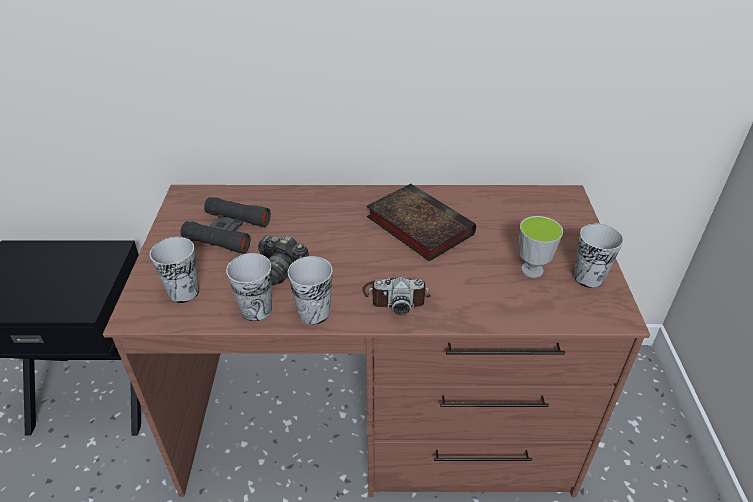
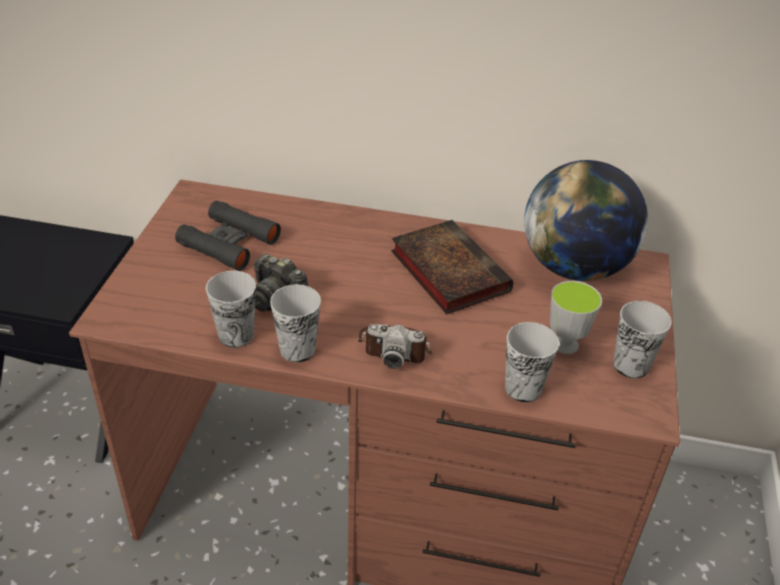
camera: 10 degrees right, 0 degrees up
cup [150,237,199,303] -> cup moved to [505,322,559,402]
none -> globe [524,160,648,281]

